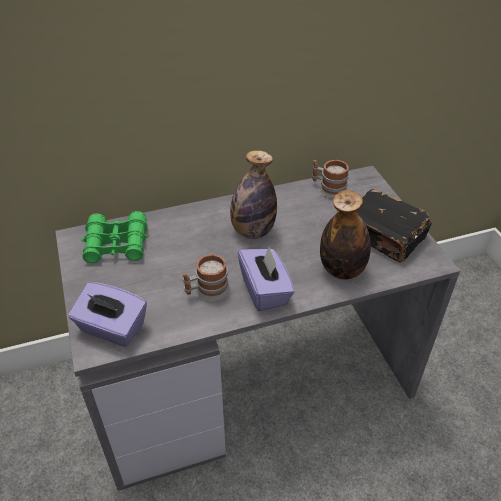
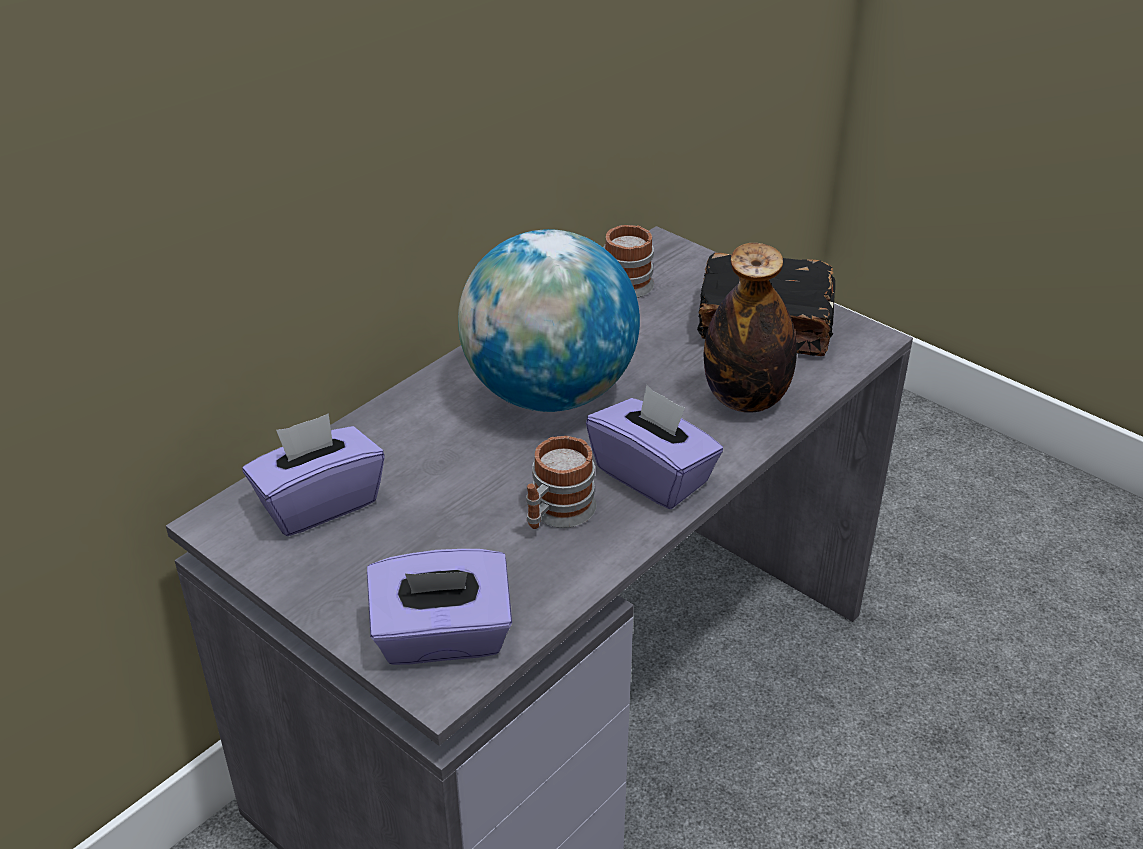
camera: 30 degrees left, 5 degrees down
green binoculars [81,211,149,263] -> purple tissue box [242,413,385,536]
bottle [230,150,277,239] -> globe [458,229,640,412]

